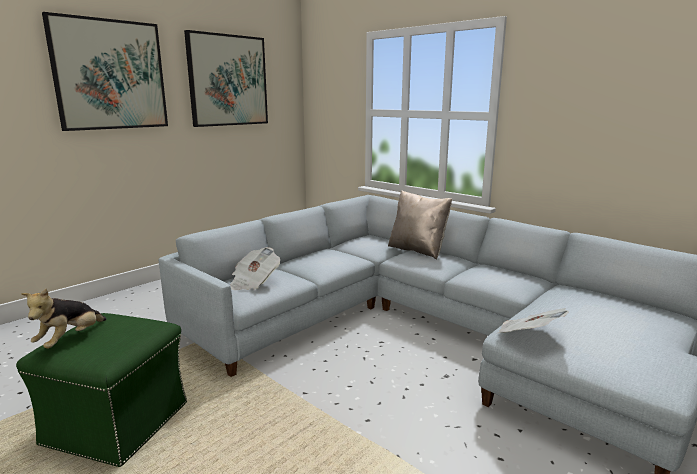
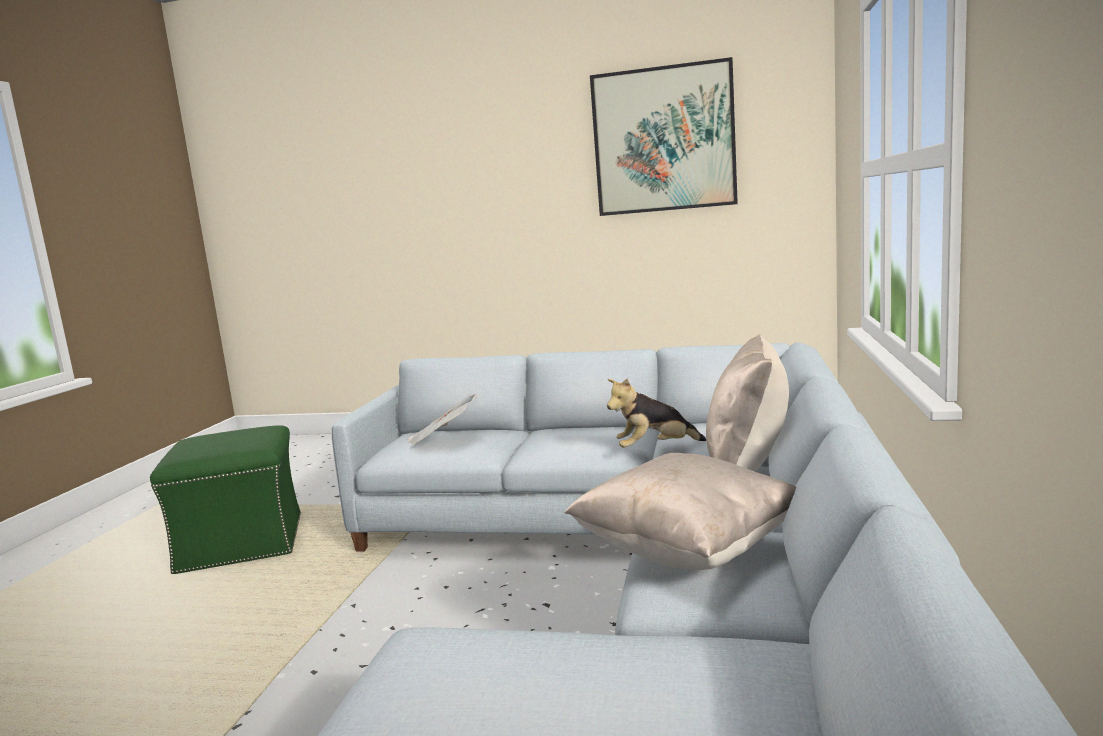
camera: 60 degrees right, 5 degrees down
plush toy [21,288,106,349] -> plush toy moved to [607,378,706,448]
picture [42,12,168,131] -> none
newspaper [498,308,569,333] -> none
none -> beige pillow [564,453,796,570]

